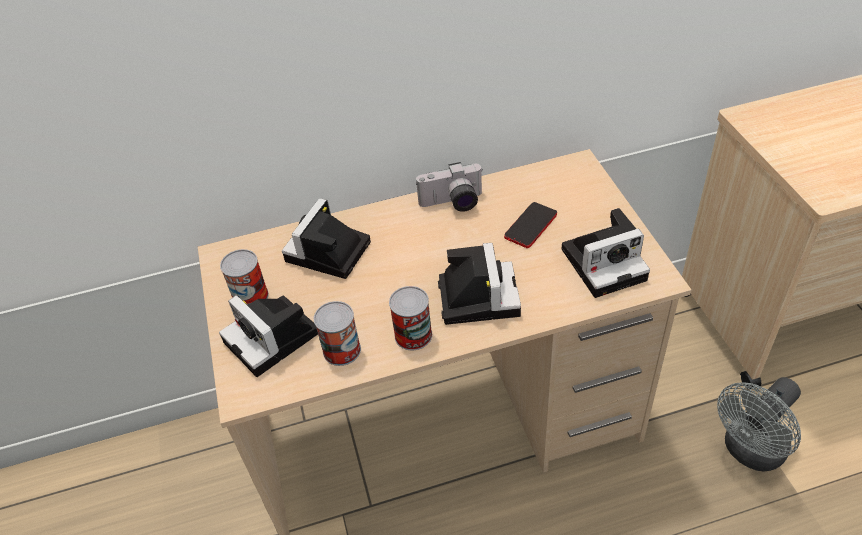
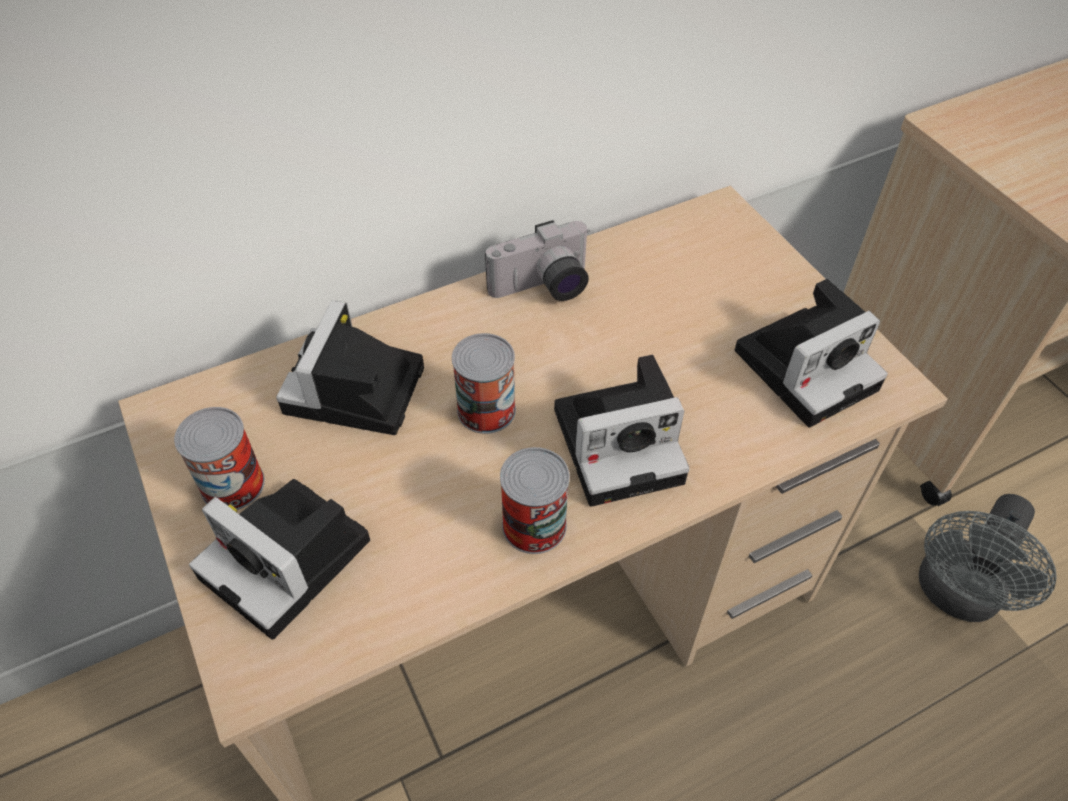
camera: 15 degrees left, 5 degrees up
can [314,301,361,366] -> can moved to [452,333,516,434]
camera [438,243,521,325] -> camera turned 90 degrees clockwise [554,355,690,507]
phone [504,202,557,248] -> none

